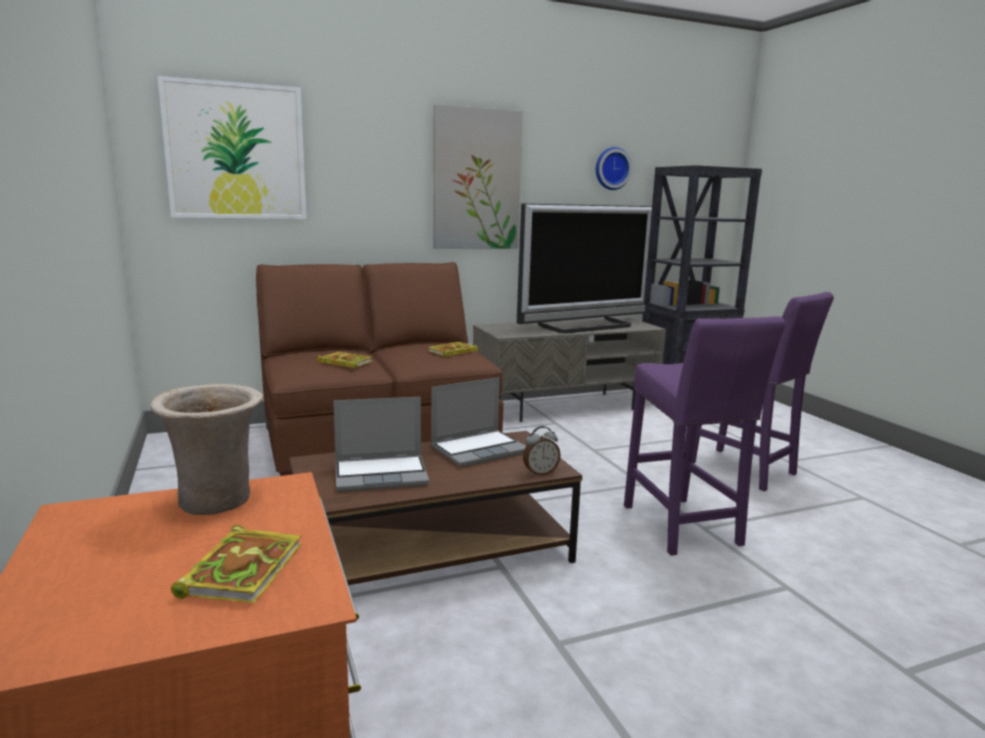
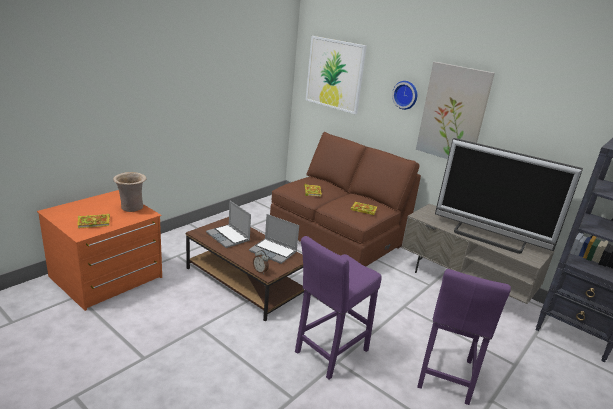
camera: 60 degrees right, 10 degrees up
wall clock [596,147,632,190] -> wall clock moved to [392,81,417,110]

